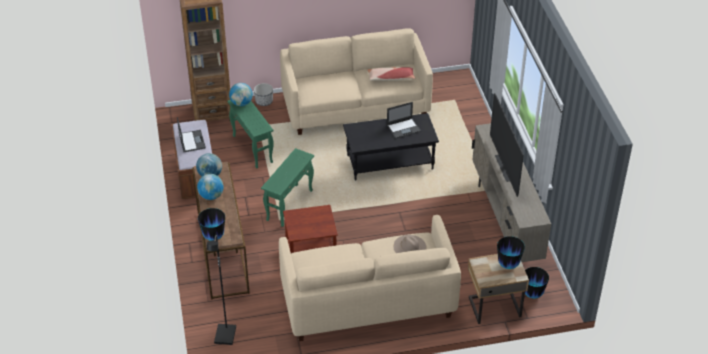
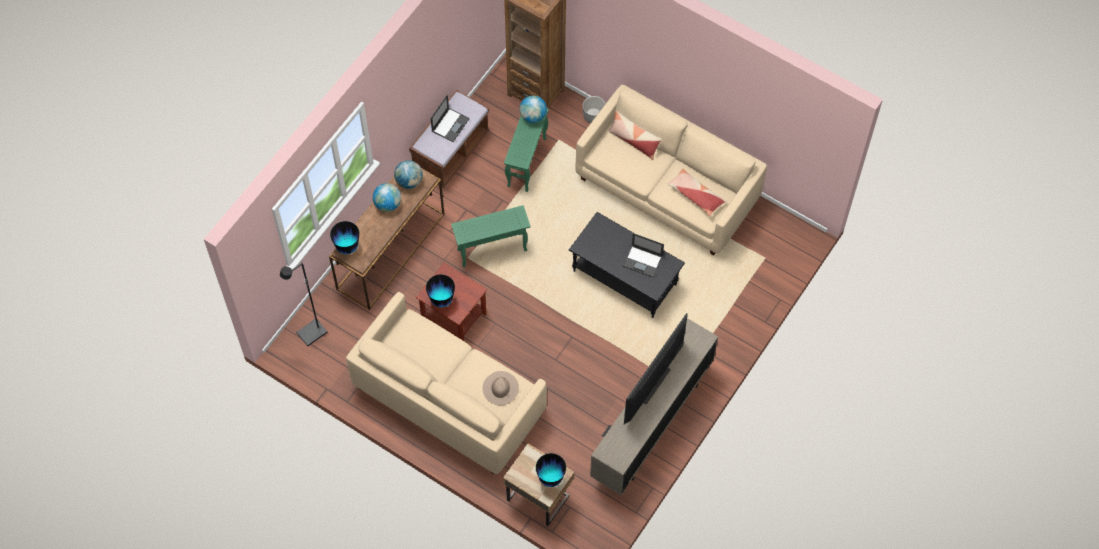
camera: 45 degrees right, 20 degrees up
vase [525,267,549,299] -> vase moved to [426,274,455,307]
none -> pillow [609,111,662,160]

